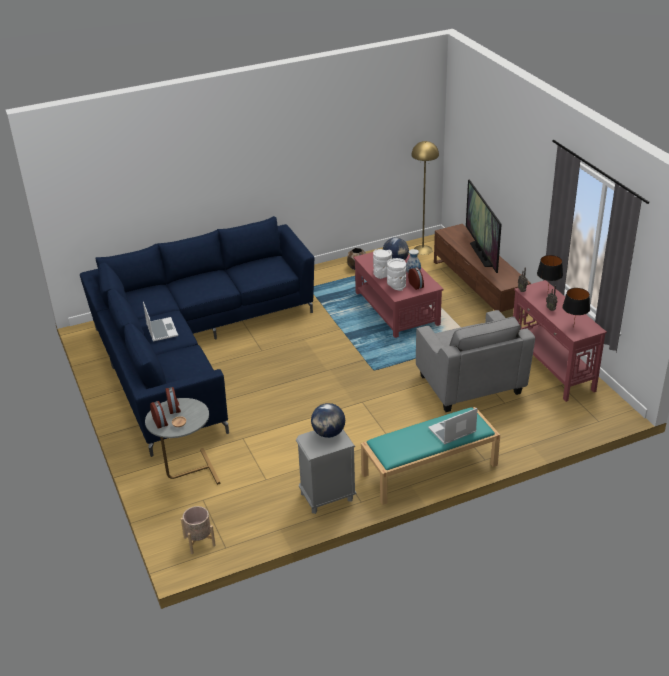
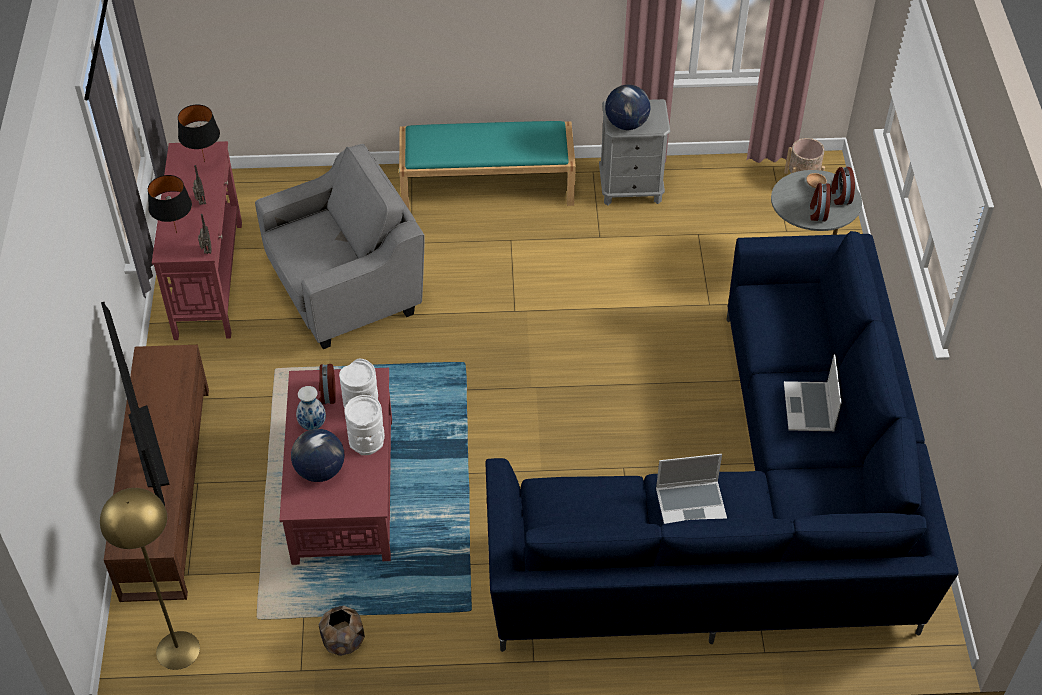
camera: 160 degrees left, 15 degrees up
grey armchair [416,310,535,412] -> grey armchair turned 60 degrees clockwise [255,144,425,349]
laptop [428,408,478,444] -> laptop moved to [656,454,727,524]
television [466,179,502,273] -> television turned 150 degrees clockwise [101,302,170,506]

